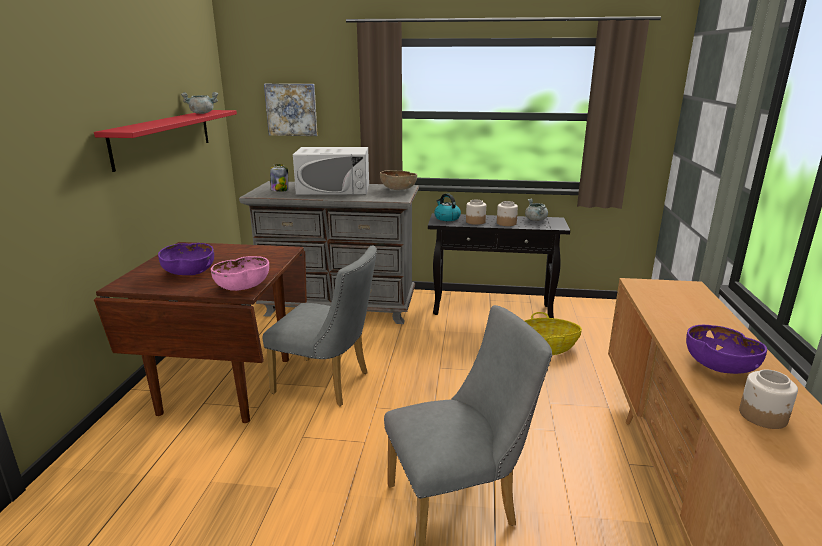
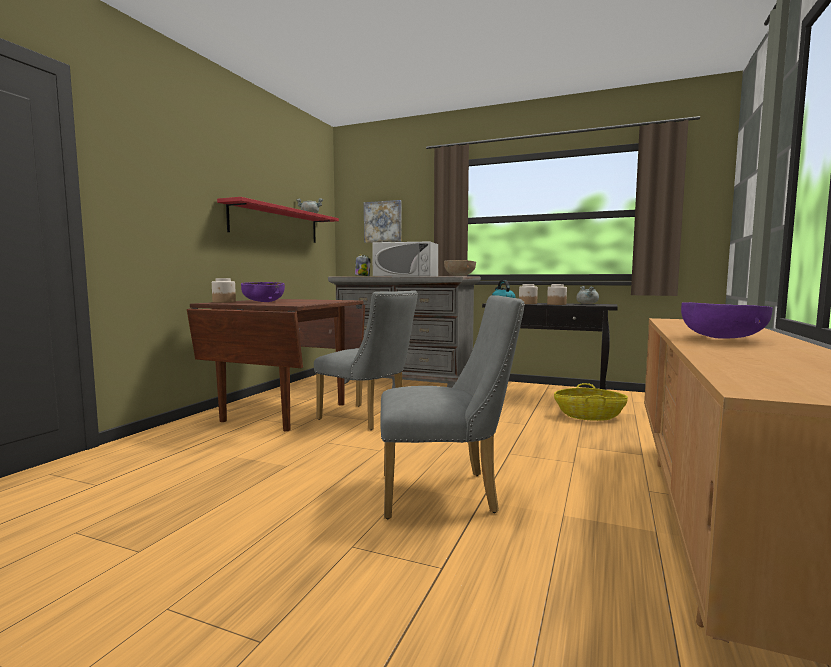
camera: 15 degrees right, 15 degrees down
pink bowl [211,256,269,291] -> none
jar [739,369,798,429] -> jar moved to [212,278,236,303]

